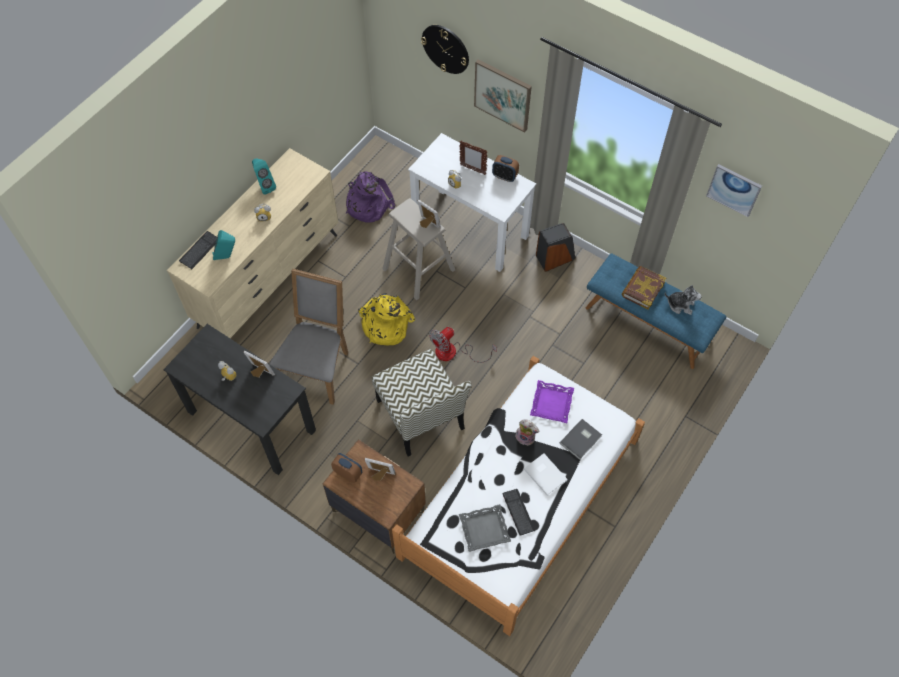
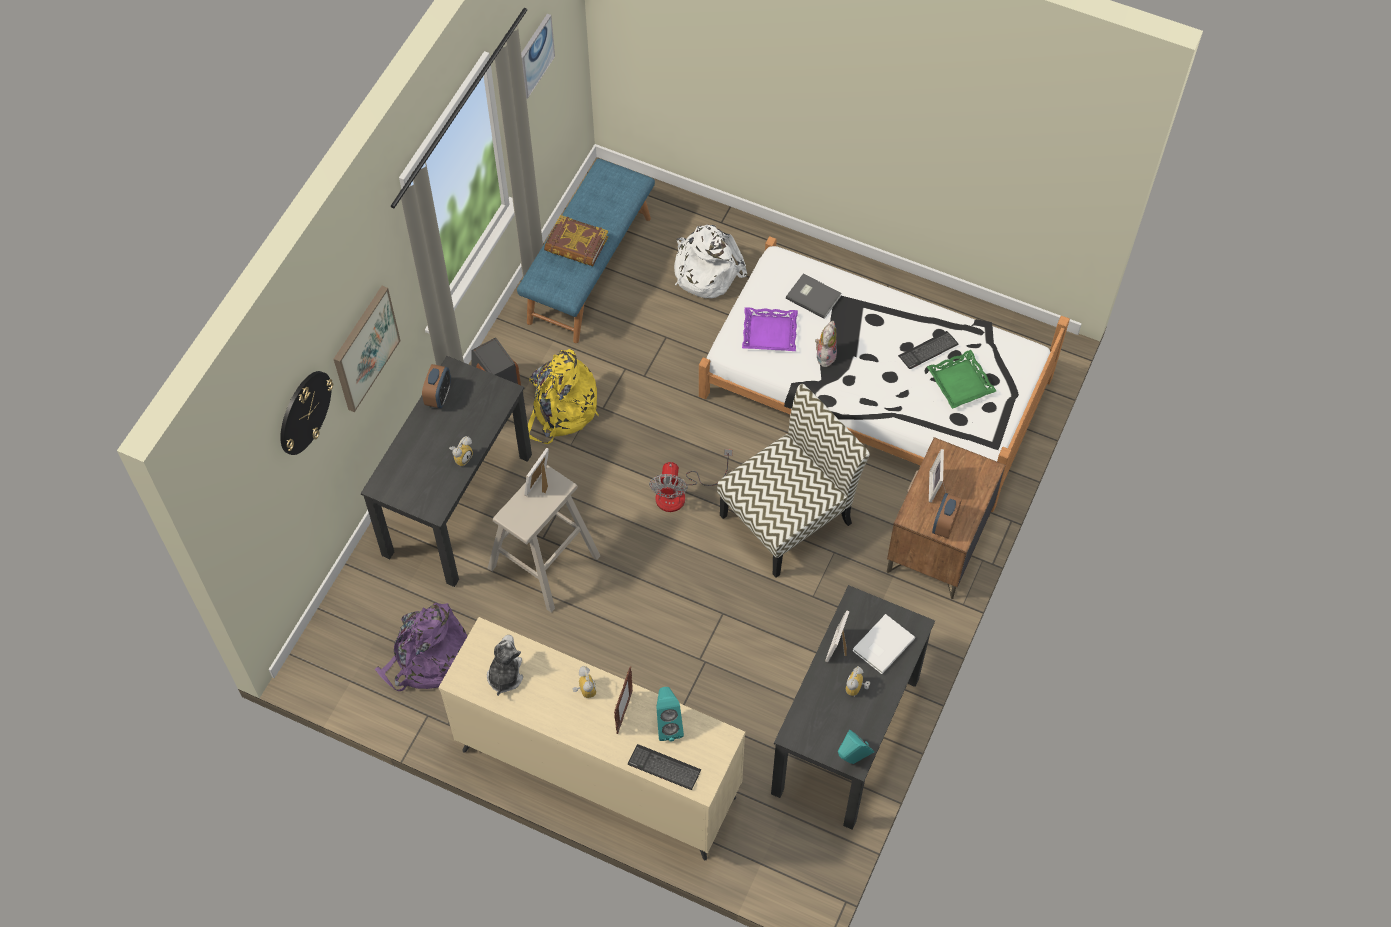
camera: 100 degrees left, 0 degrees up
turquoise speaker [252,159,276,195] -> turquoise speaker moved to [838,730,875,764]
grey chair [270,268,348,405] -> none
yellow backpack [358,293,415,345] -> yellow backpack moved to [528,349,599,444]
white desk [408,133,536,272] -> black desk [361,356,532,587]
fan [429,327,497,363] -> fan turned 60 degrees clockwise [649,449,732,512]
picture frame [459,141,488,175] -> picture frame moved to [614,666,633,734]
grey tray [459,504,511,552] -> green tray [927,350,996,409]
white book [524,453,567,496] -> white book moved to [853,614,915,674]
plush toy [665,285,702,315] -> plush toy moved to [487,635,523,696]
none -> white backpack [674,225,747,298]

